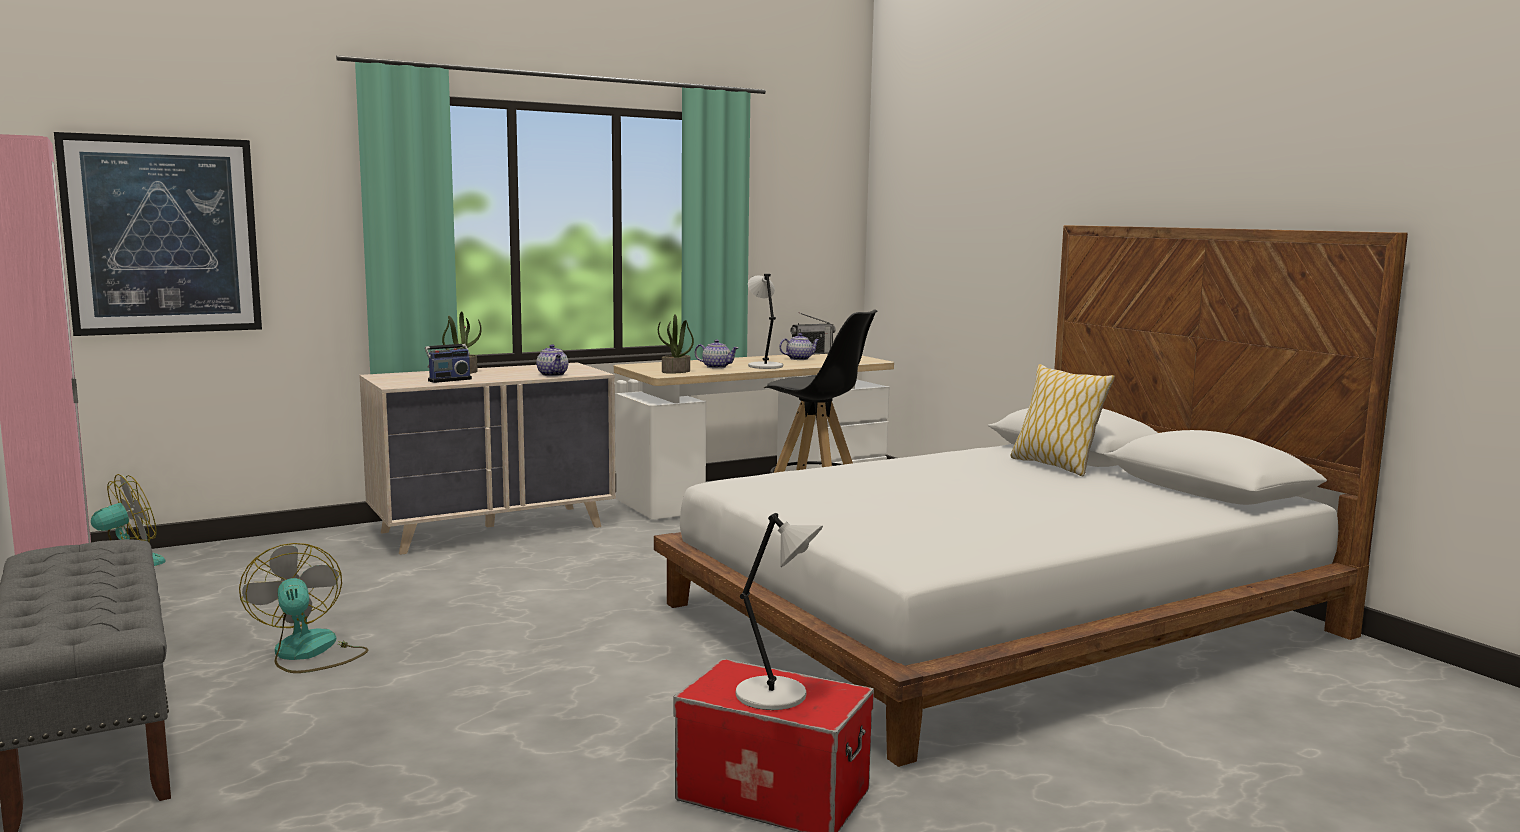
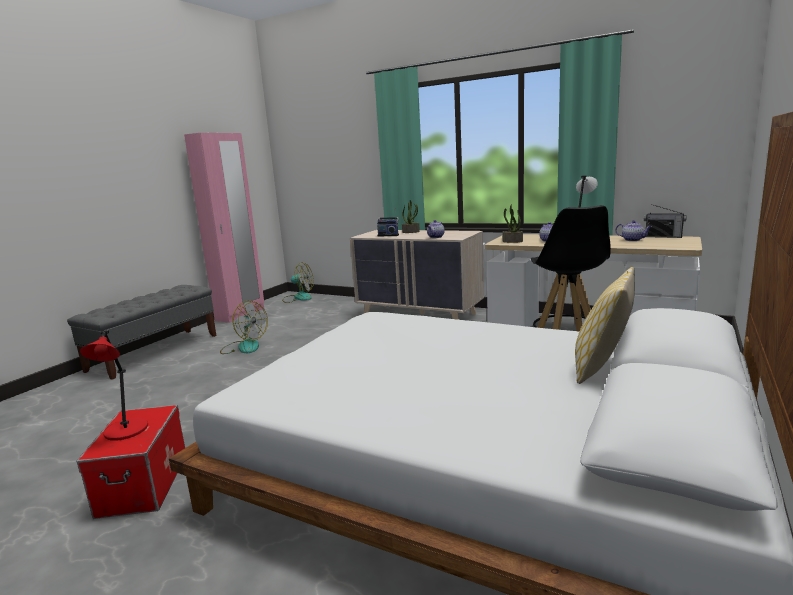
camera: 60 degrees right, 5 degrees up
picture [54,132,262,336] -> none
fan [239,543,368,673] -> fan turned 90 degrees clockwise [220,301,268,354]
grey table lamp [736,513,823,710] -> red table lamp [80,330,148,441]

